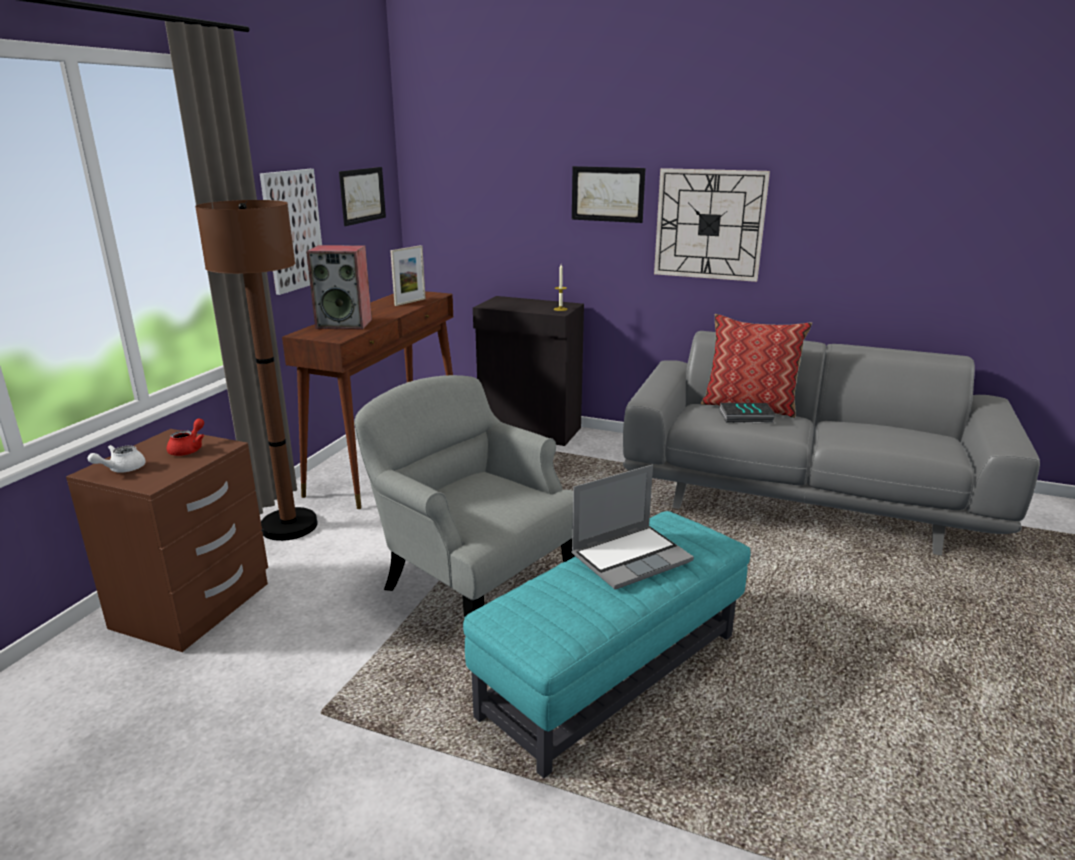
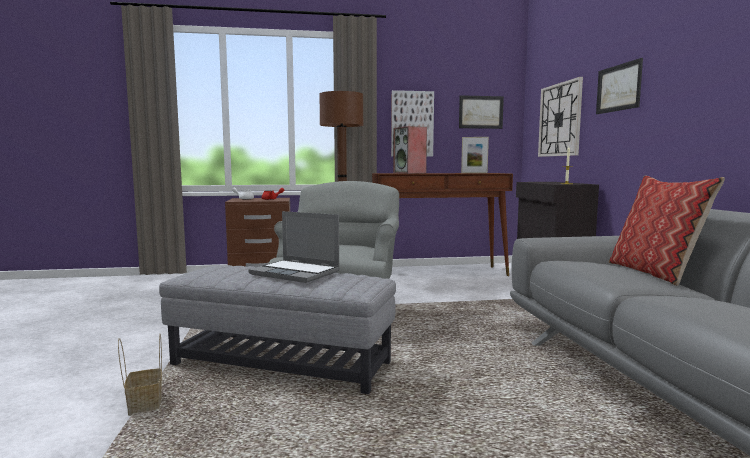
camera: 60 degrees right, 15 degrees down
turquoise ottoman [463,511,751,778] -> grey ottoman [159,265,396,394]
wall clock [654,168,770,282] -> wall clock moved to [538,77,583,157]
book [720,403,776,423] -> none
none -> basket [118,334,162,416]

